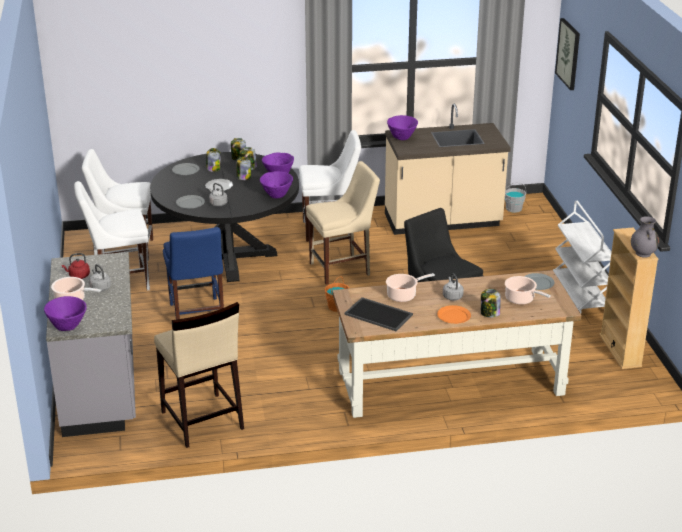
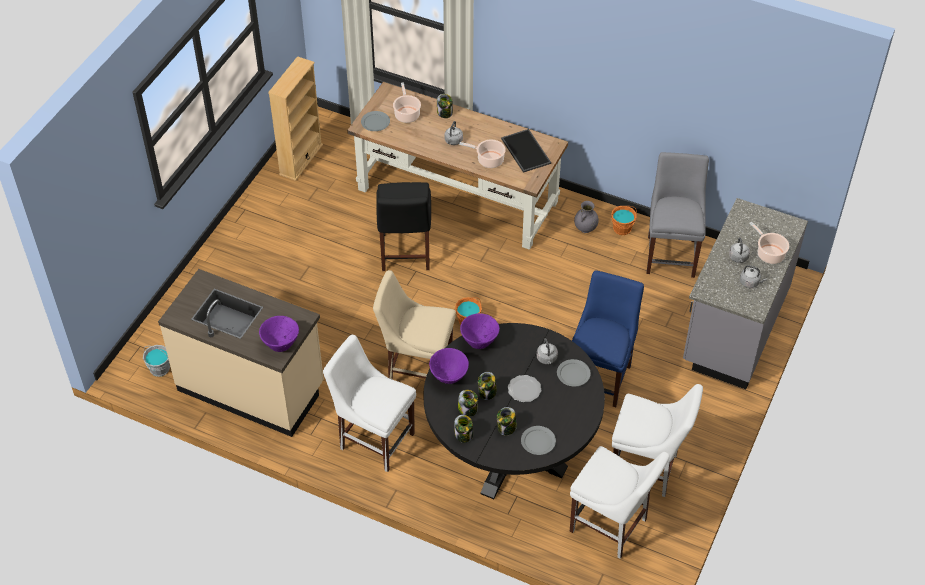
camera: 145 degrees left, 20 degrees up
purple bowl [44,296,87,331] -> none
red kettle [62,253,90,279] -> grey kettle [740,265,767,288]
beige stool [154,302,244,448] -> grey chair [646,152,709,278]
orange plate [437,305,471,324] -> none
white cart [553,201,612,314] -> none
picture [555,18,580,90] -> none
grey vase [631,216,659,258] -> grey vase moved to [574,201,599,233]
none -> orange bucket [611,206,637,235]

